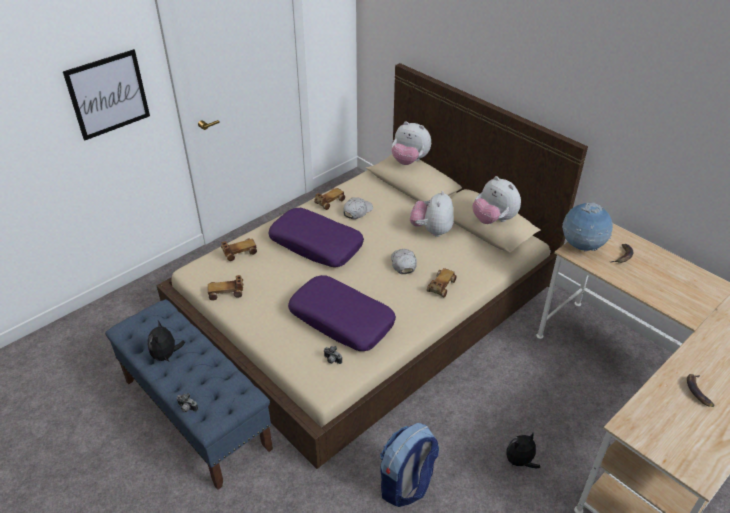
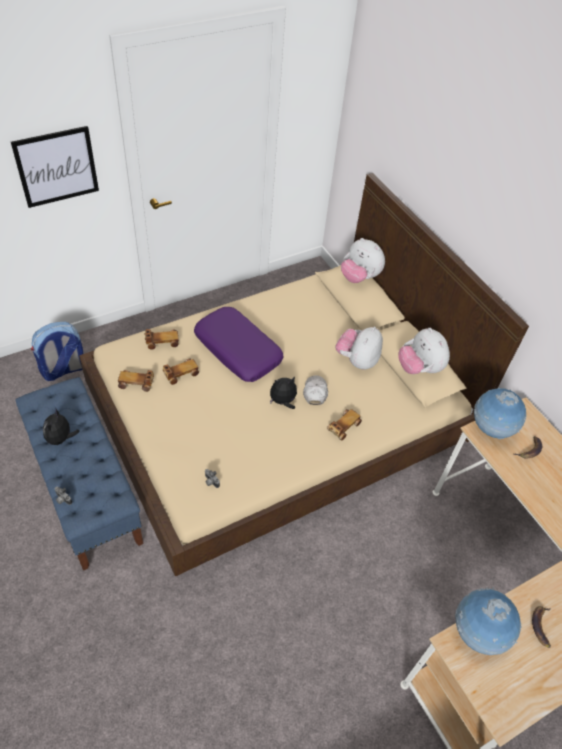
camera: 10 degrees right, 10 degrees up
purple pillow [288,275,396,351] -> none
toy car [314,188,345,210] -> toy car moved to [163,359,199,385]
white cap [343,197,373,219] -> none
backpack [380,423,439,507] -> backpack moved to [31,322,84,381]
plush toy [507,433,540,468] -> plush toy moved to [270,377,297,409]
none -> globe [455,587,522,655]

